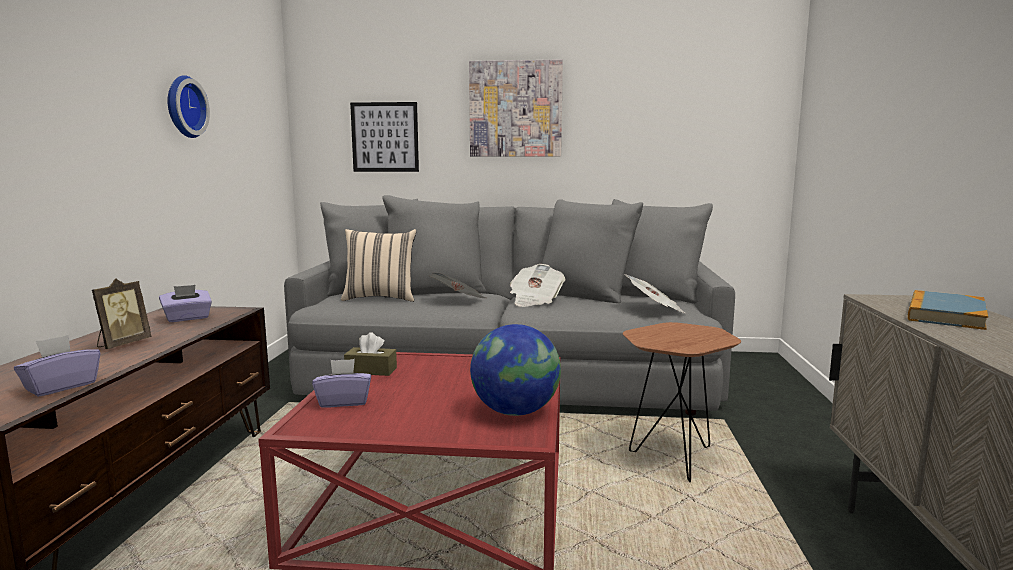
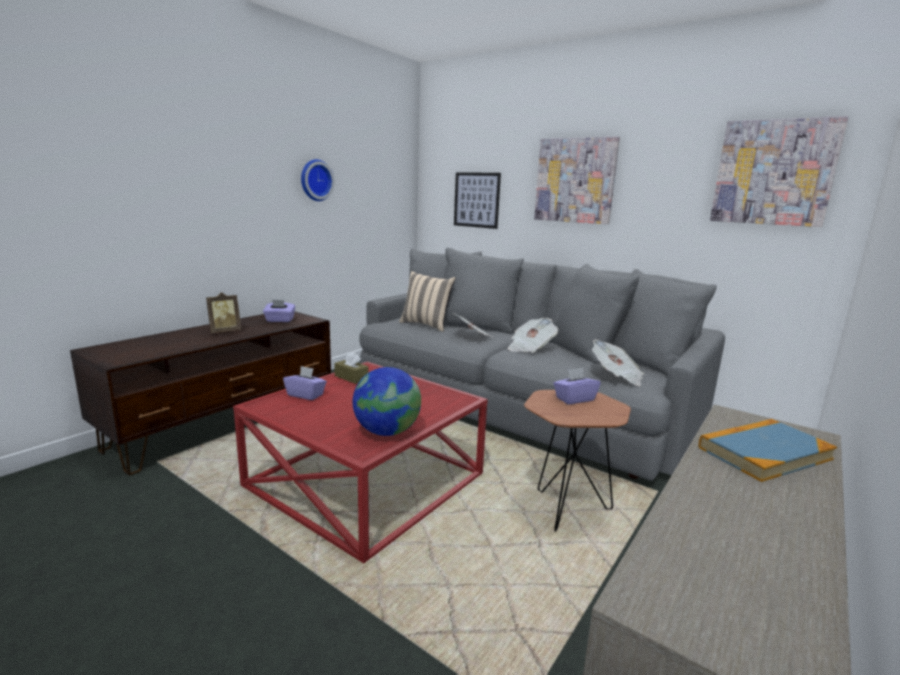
camera: 30 degrees right, 5 degrees up
purple tissue box [14,335,100,397] -> purple tissue box moved to [553,368,601,404]
none -> picture [710,116,849,227]

